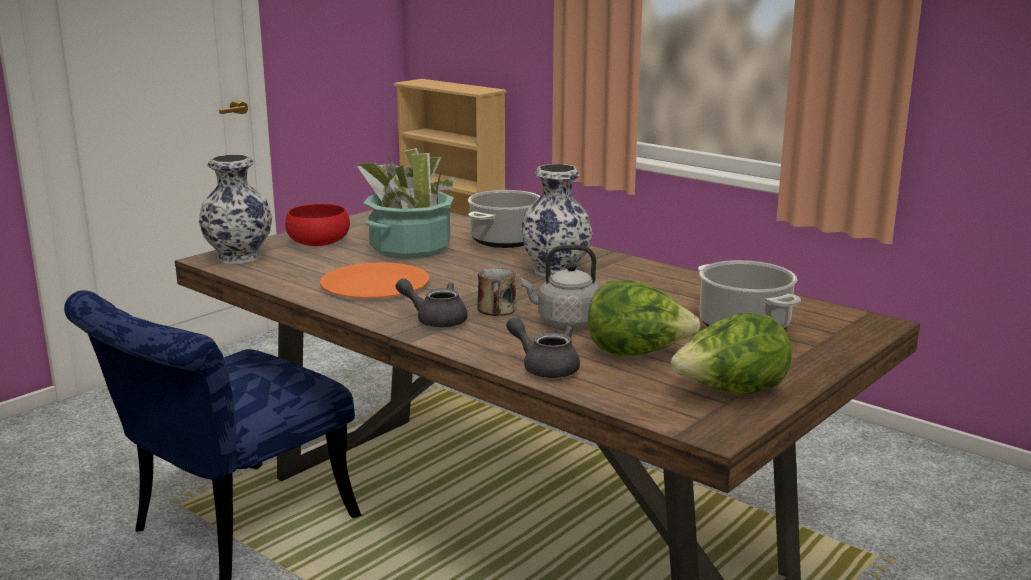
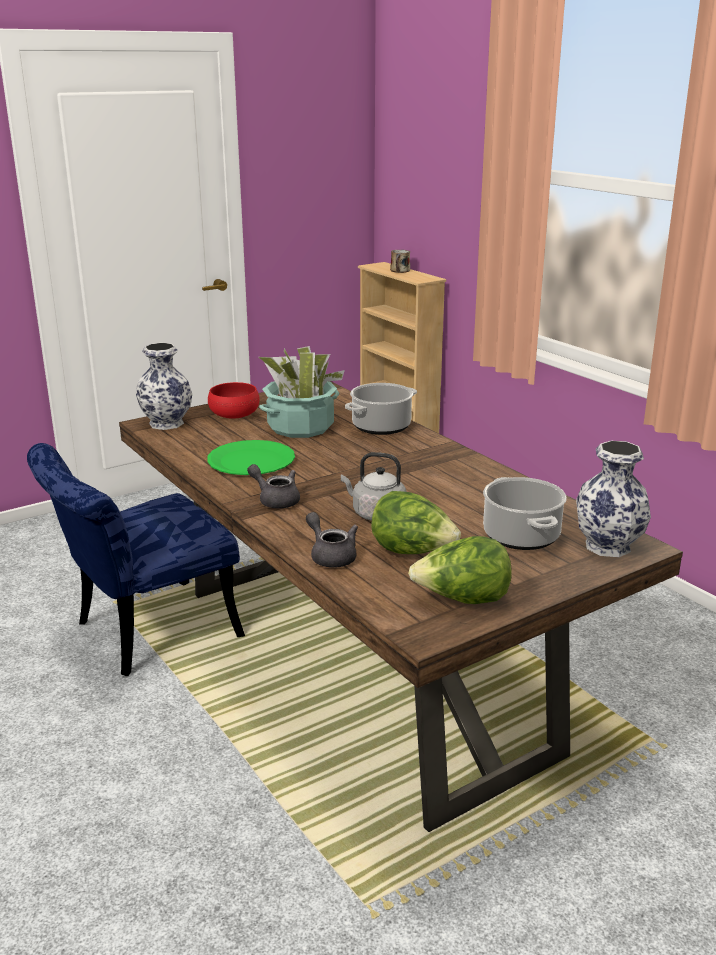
camera: 15 degrees right, 5 degrees up
orange plate [320,262,429,299] -> green plate [207,440,295,475]
mug [477,268,517,316] -> mug moved to [390,250,410,273]
vase [521,164,593,277] -> vase moved to [576,441,651,557]

